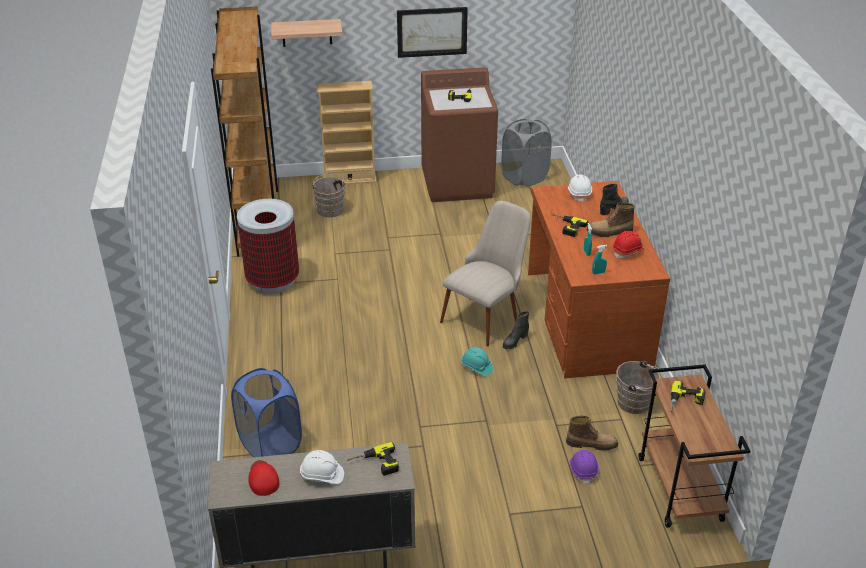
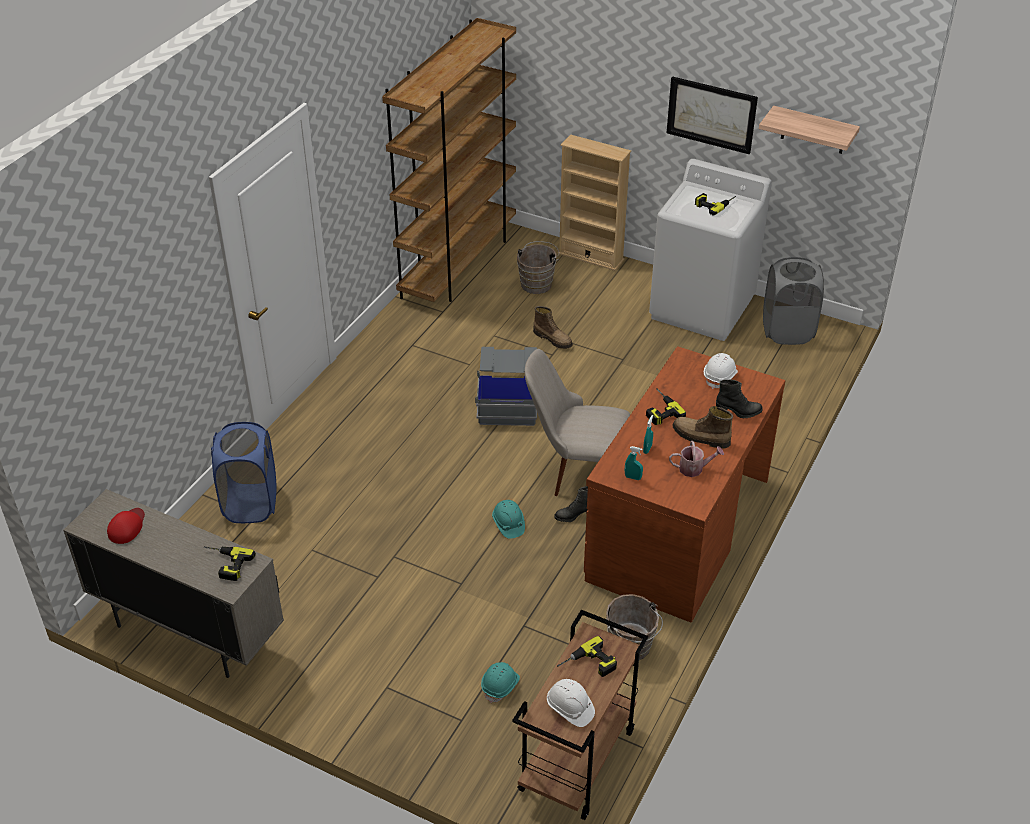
camera: 35 degrees right, 5 degrees up
trash can [237,199,299,294] -> none
shelf [271,19,343,47] -> shelf moved to [759,106,860,154]
white hard hat [300,450,344,484] -> white hard hat moved to [547,679,595,727]
brown washing machine [421,67,498,202] -> white washing machine [649,159,772,341]
beige chair [440,201,531,347] -> beige chair turned 150 degrees counterclockwise [525,349,630,496]
boot [566,416,618,451] -> boot moved to [533,306,573,349]
purple hard hat [569,450,599,485] -> turquoise hard hat [481,662,520,703]
red hard hat [613,231,645,258] -> watering can [669,441,724,477]
none -> grey storage box [475,347,537,426]

